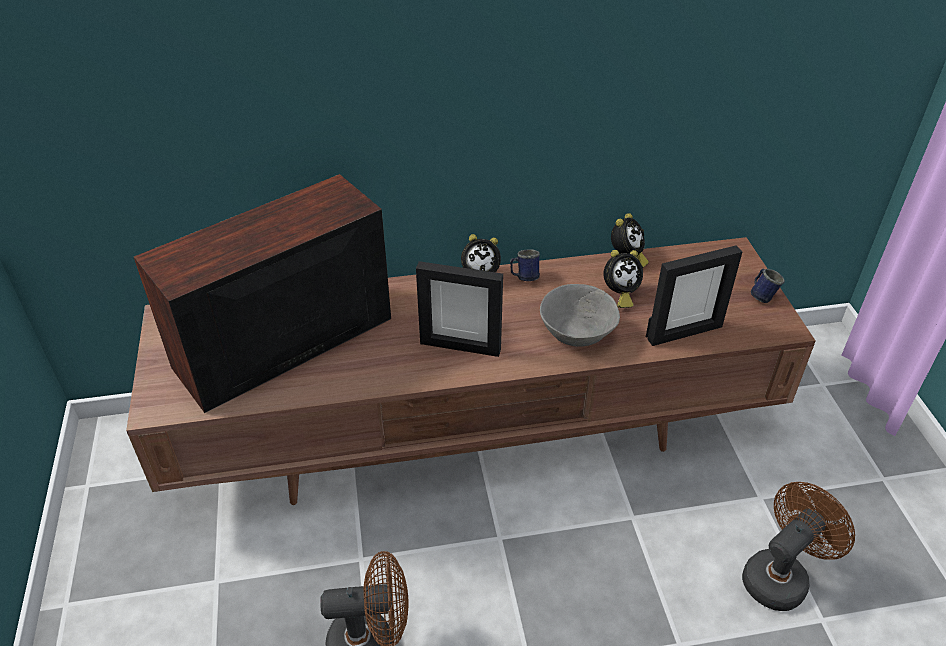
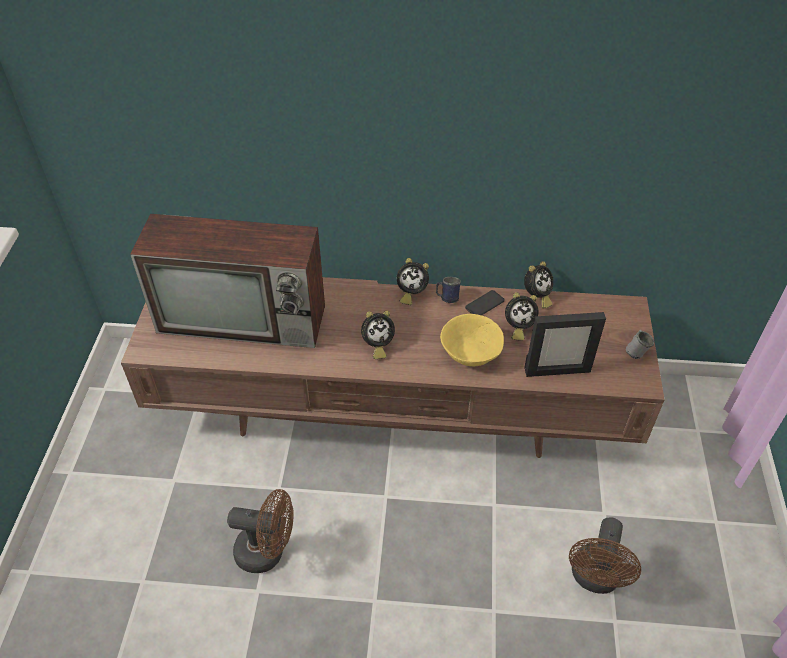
camera: 15 degrees right, 5 degrees up
television [134,174,391,413] -> television turned 150 degrees counterclockwise [130,214,325,348]
picture frame [416,261,503,357] -> alarm clock [361,310,395,359]
grey bowl [540,284,620,347] -> yellow bowl [440,314,504,366]
brown fan [742,482,855,611] -> brown fan turned 135 degrees clockwise [569,517,641,594]
blue mug [751,268,785,303] -> grey mug [626,330,654,359]
none -> phone [465,290,505,315]

